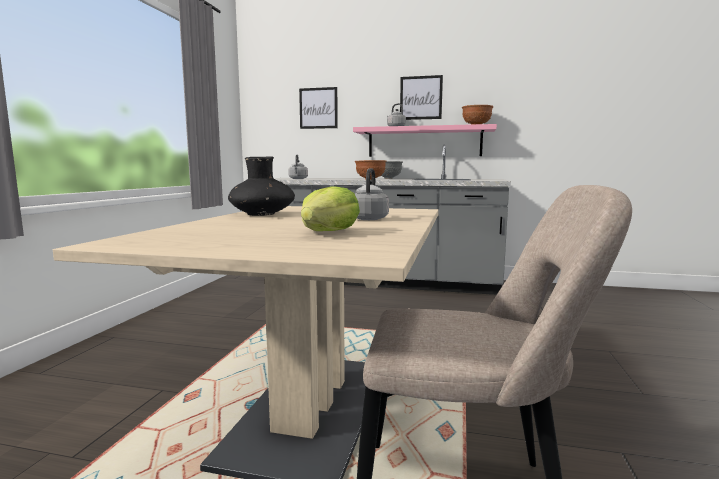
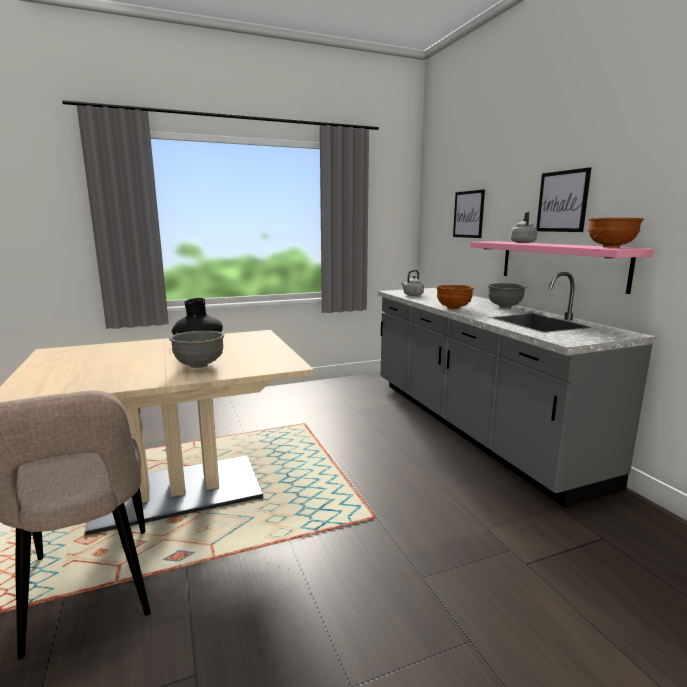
camera: 55 degrees right, 5 degrees up
lettuce [301,186,360,231] -> none
grey kettle [355,168,389,220] -> grey bowl [169,331,224,368]

